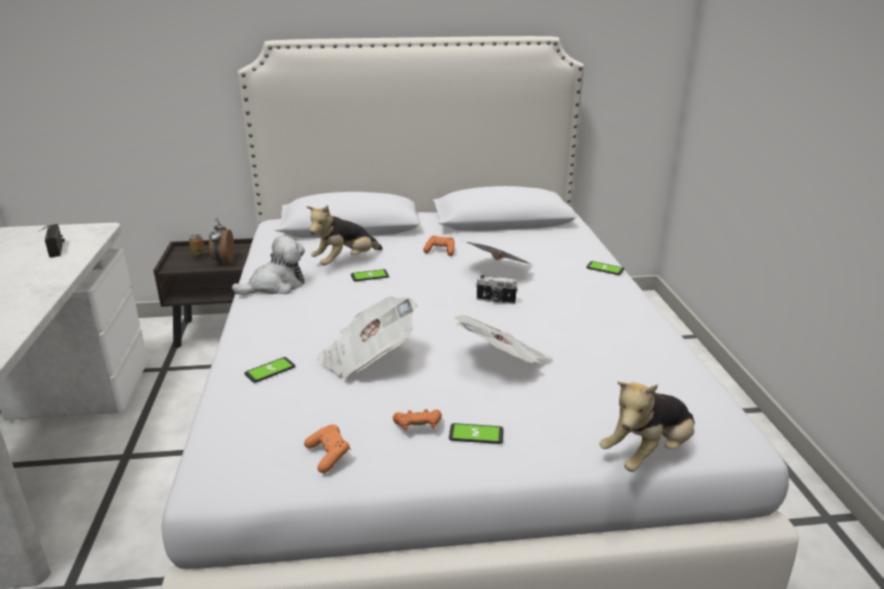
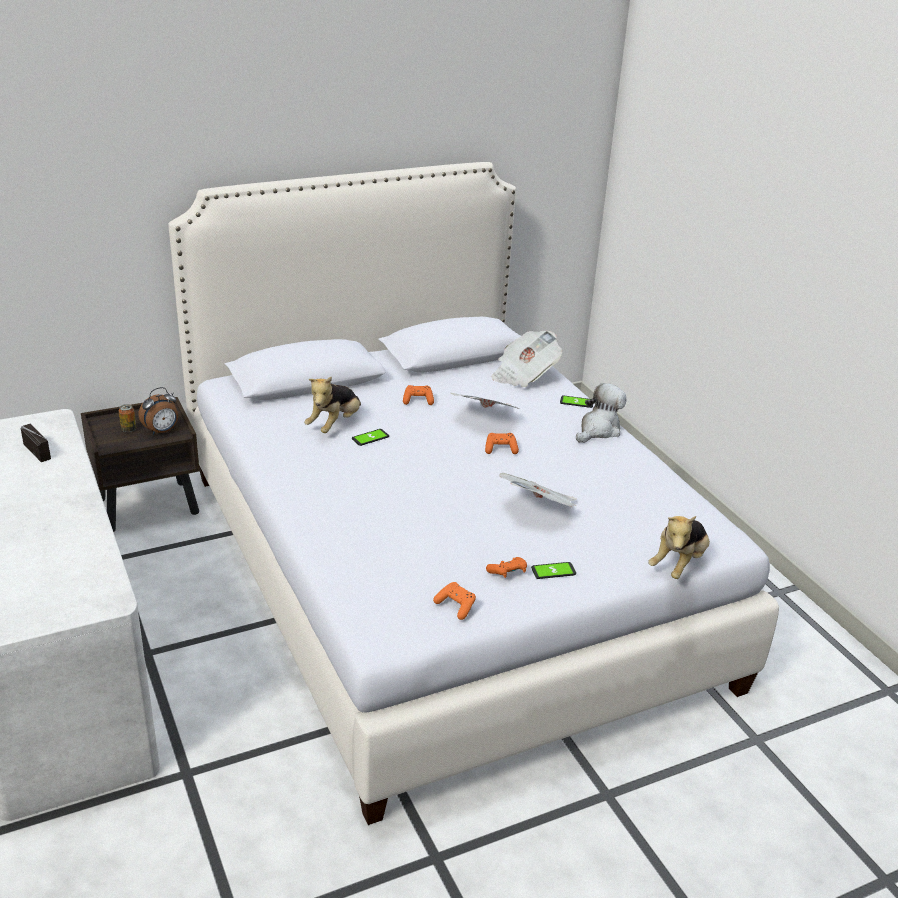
camera: 20 degrees left, 5 degrees up
alarm clock [209,219,234,266] -> alarm clock turned 105 degrees counterclockwise [139,387,178,435]
plush toy [232,236,305,295] -> plush toy moved to [576,383,626,443]
phone [244,357,295,383] -> none
newspaper [317,296,417,378] -> newspaper moved to [491,331,562,387]
camera [476,275,518,304] -> orange game controller [485,433,519,454]

